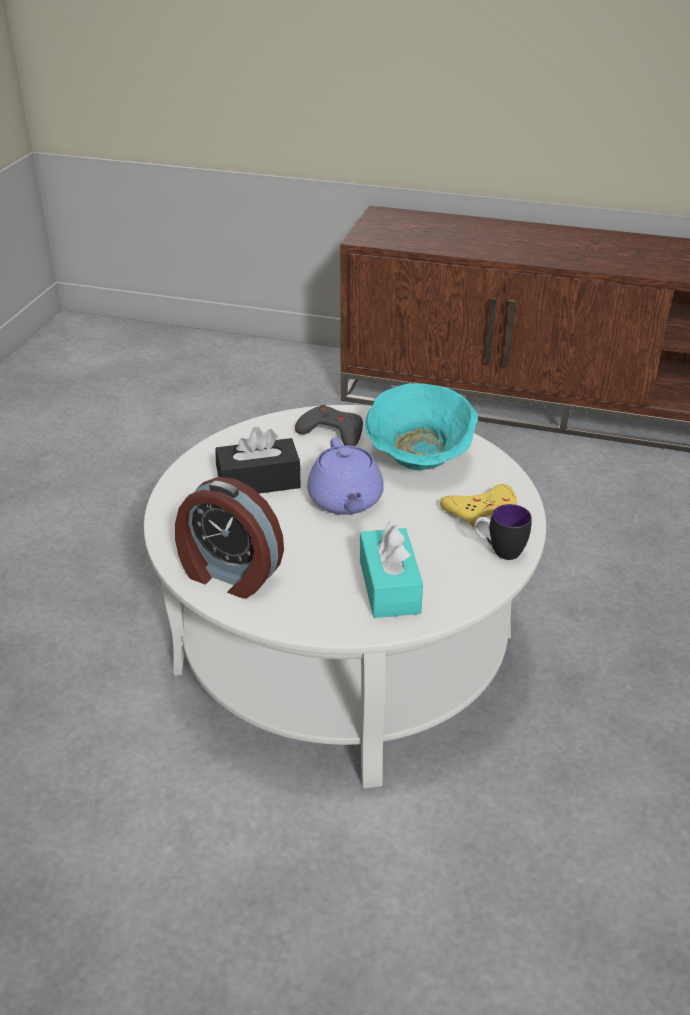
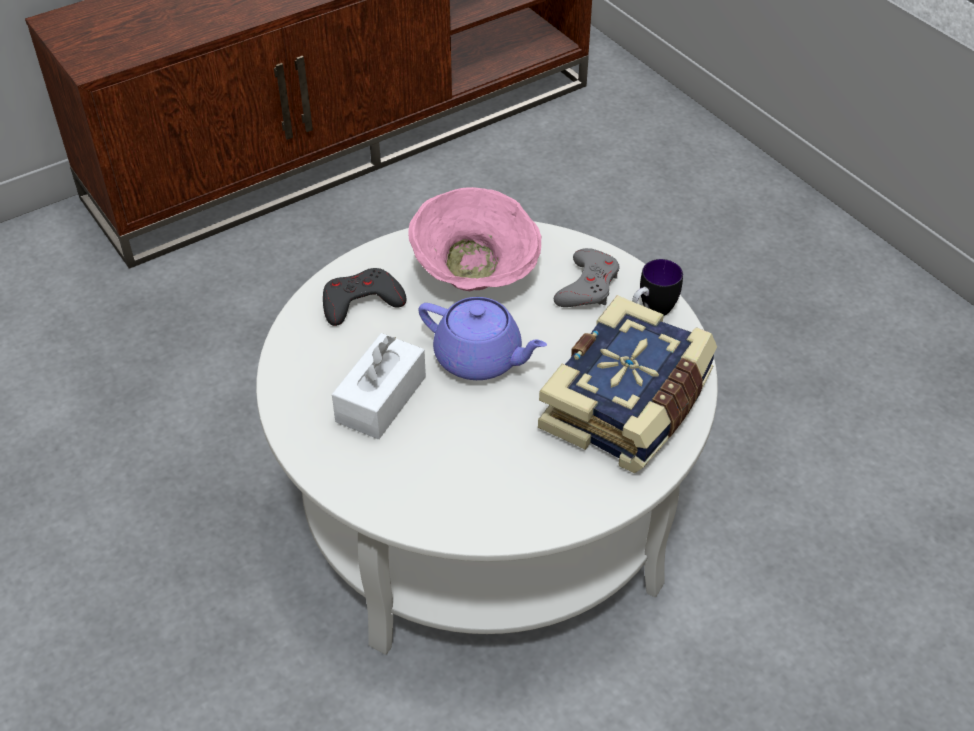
camera: 50 degrees left, 10 degrees up
alarm clock [175,477,284,599] -> none
black tissue box [215,427,301,494] -> white tissue box [332,333,426,439]
turquoise tissue box [360,521,423,618] -> book [538,295,717,473]
turquoise bowl [365,383,478,470] -> pink bowl [408,187,542,291]
yellow game controller [440,484,517,527] -> grey game controller [554,248,619,307]

